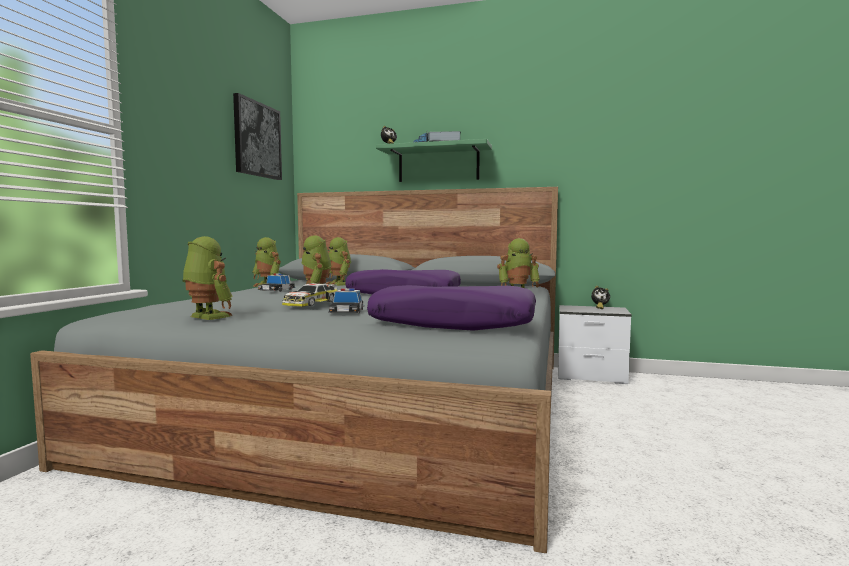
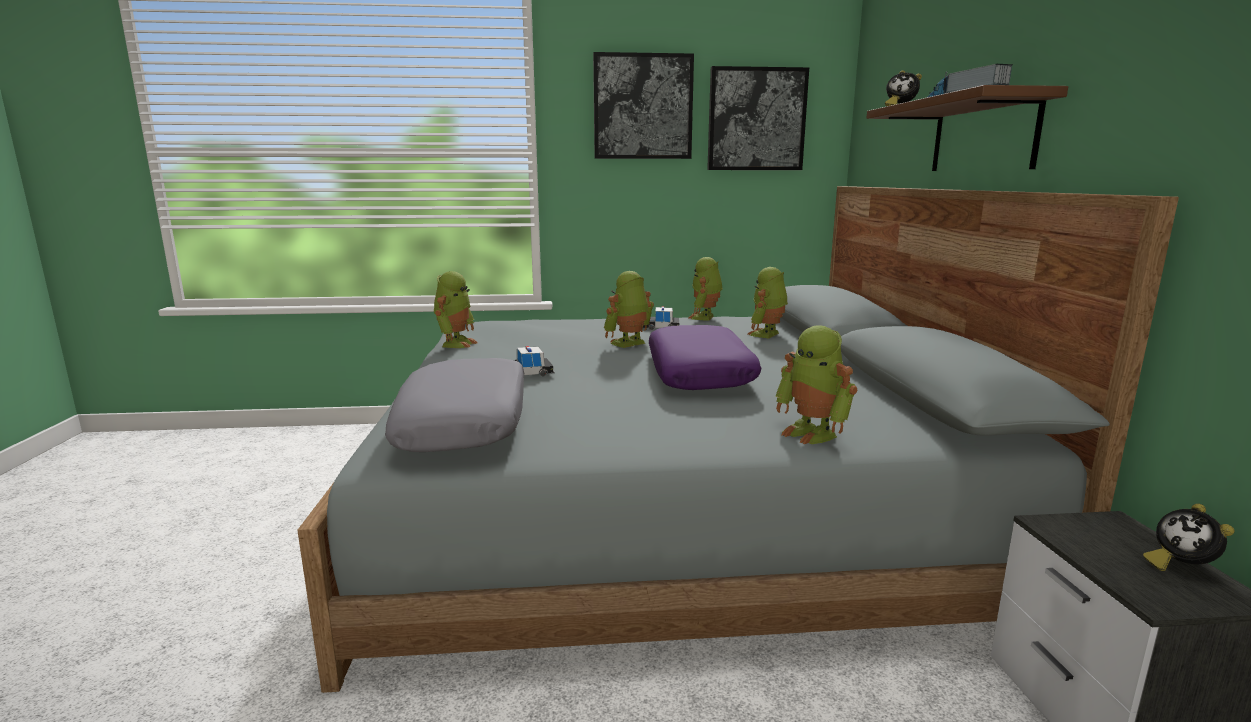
camera: 70 degrees right, 10 degrees up
toy car [282,283,337,307] -> none
purple pillow [367,285,536,331] -> grey pillow [385,358,524,452]
green shelf [376,139,492,182] -> brown shelf [867,85,1068,171]
none -> picture [593,52,694,159]

